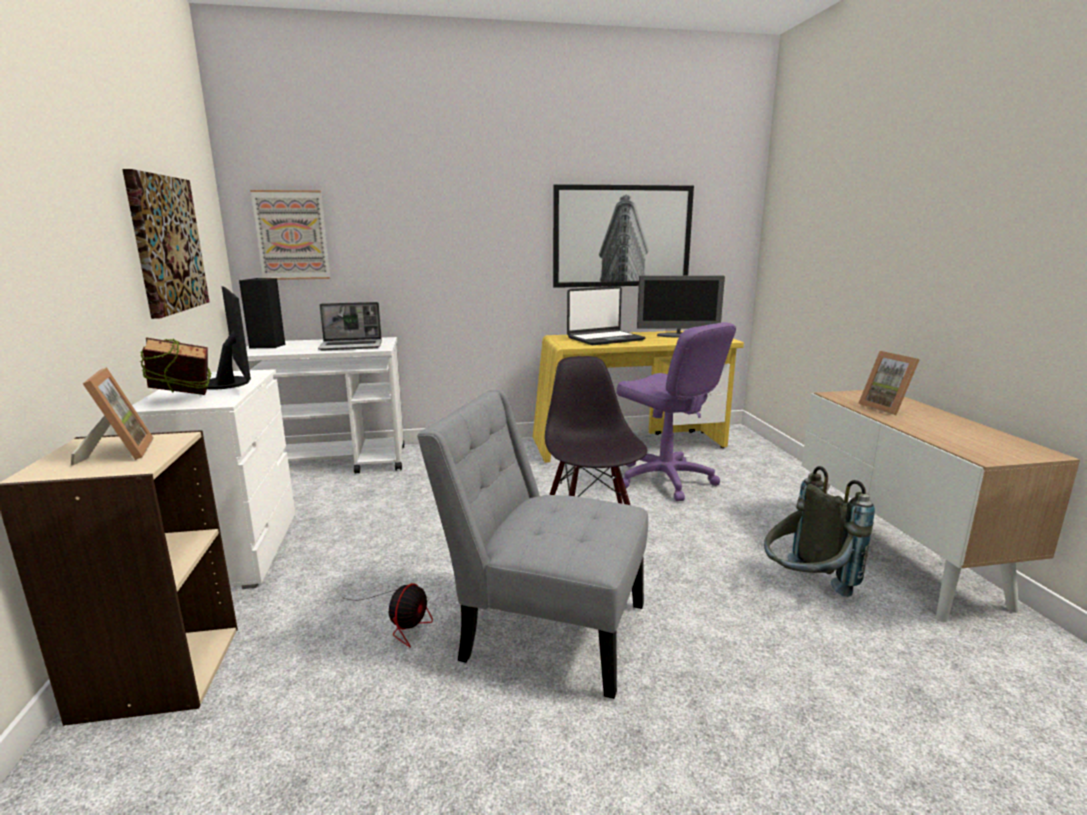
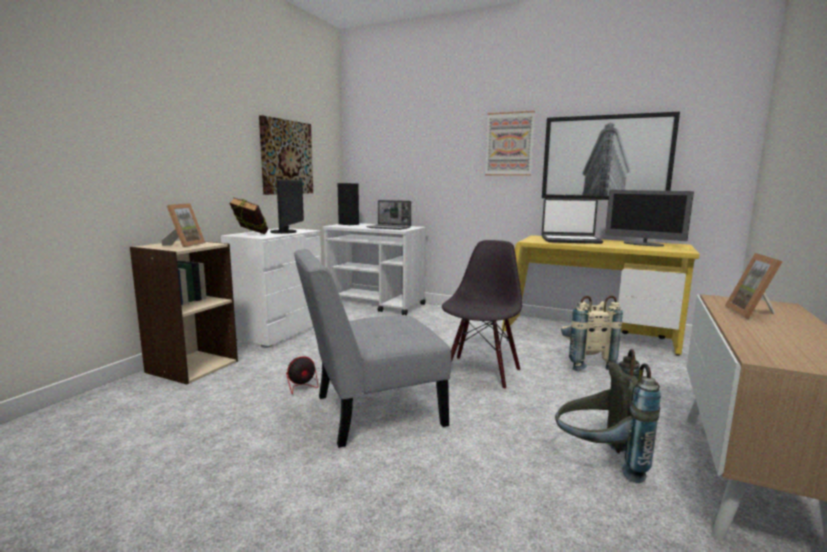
camera: 35 degrees right, 5 degrees down
picture [250,190,330,280] -> picture moved to [485,111,535,176]
grey chair [417,390,648,699] -> grey chair turned 75 degrees counterclockwise [294,249,451,448]
purple office chair [616,322,736,501] -> beige backpack [561,296,623,371]

